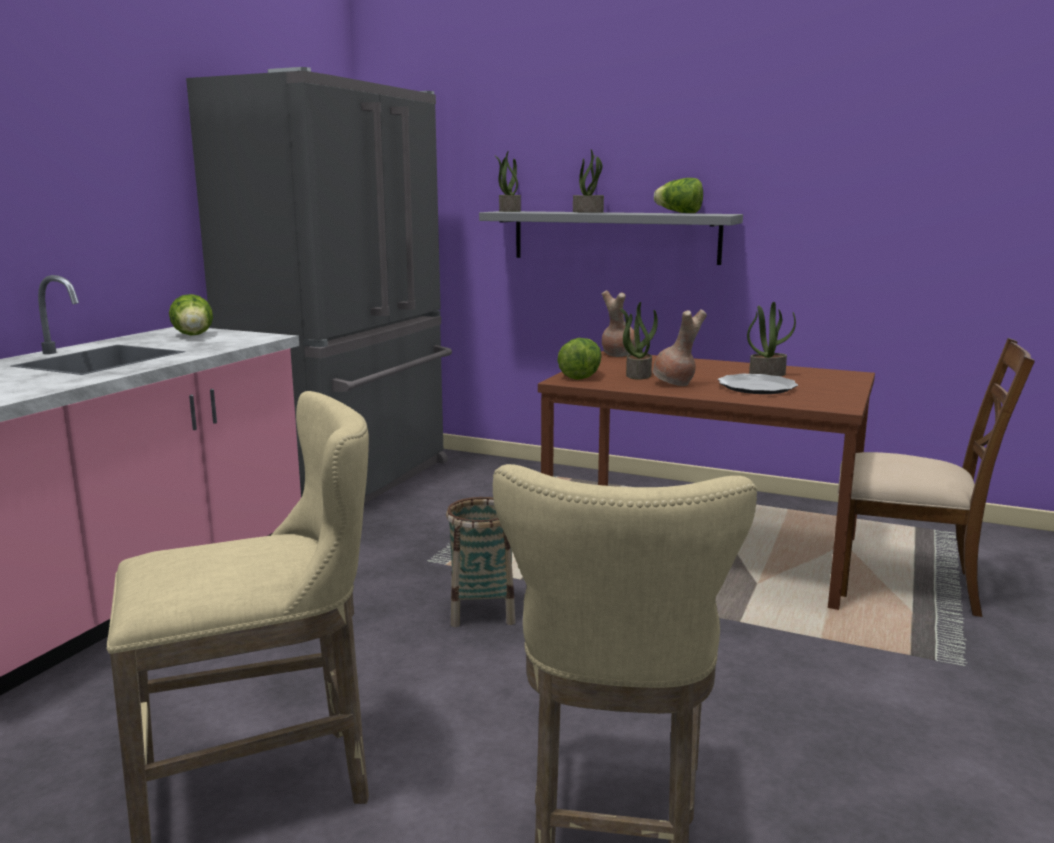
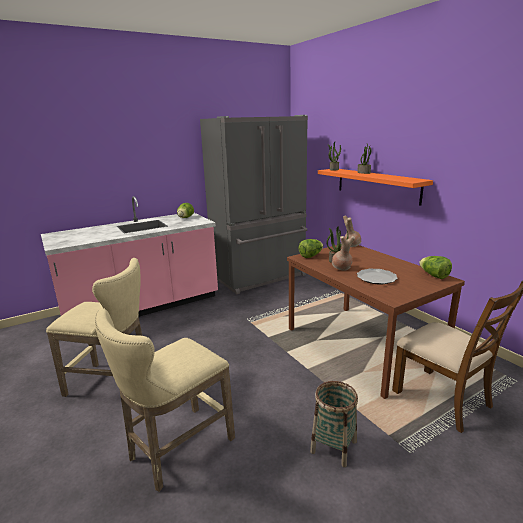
camera: 35 degrees right, 5 degrees up
basket [446,497,516,627] -> basket moved to [310,381,358,467]
grey shelf [479,211,743,265] -> orange shelf [318,169,433,206]
lettuce [654,178,703,213] -> lettuce moved to [419,256,452,279]
potted plant [747,302,796,376] -> none

